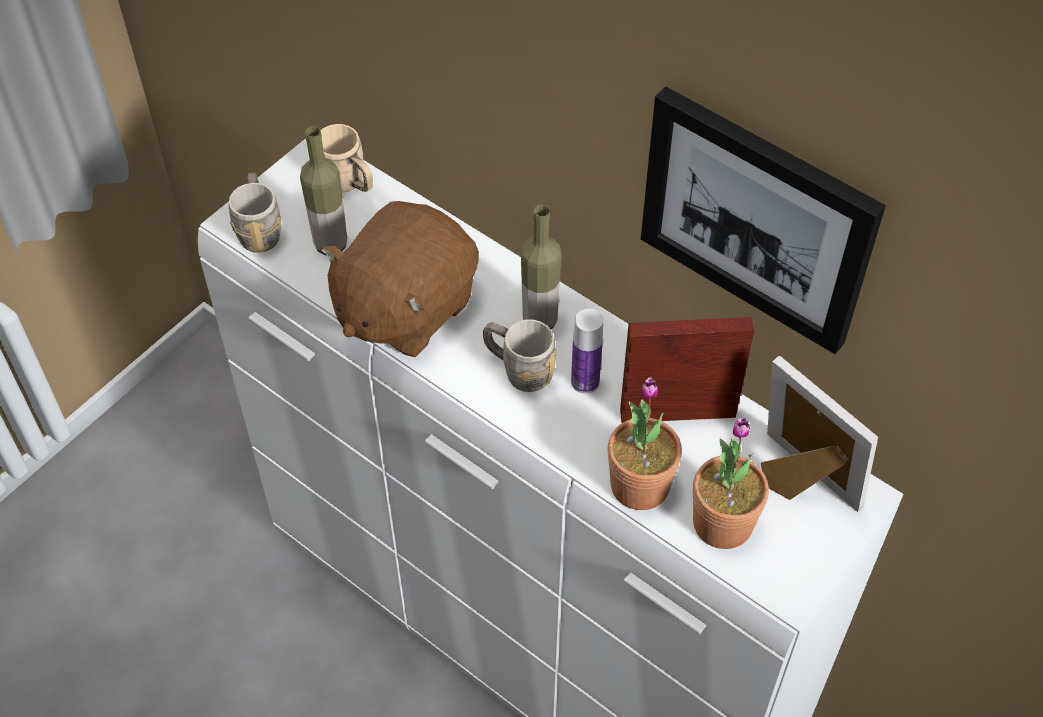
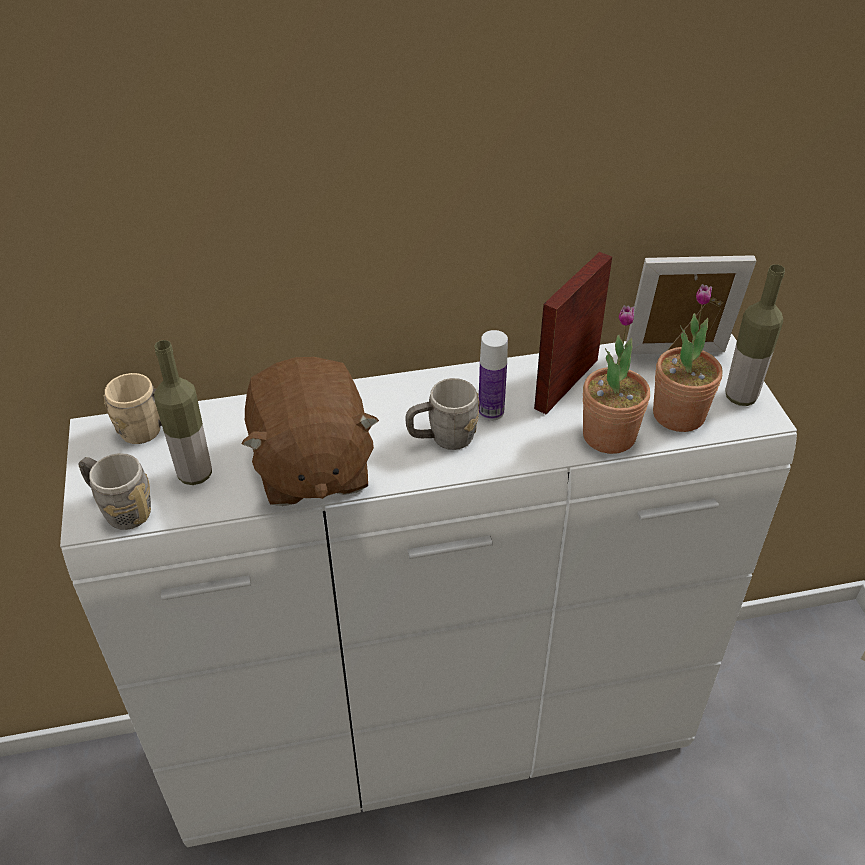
camera: 50 degrees left, 10 degrees down
bottle [521,205,561,329] -> bottle moved to [726,264,785,406]
picture [641,86,886,354] -> none

